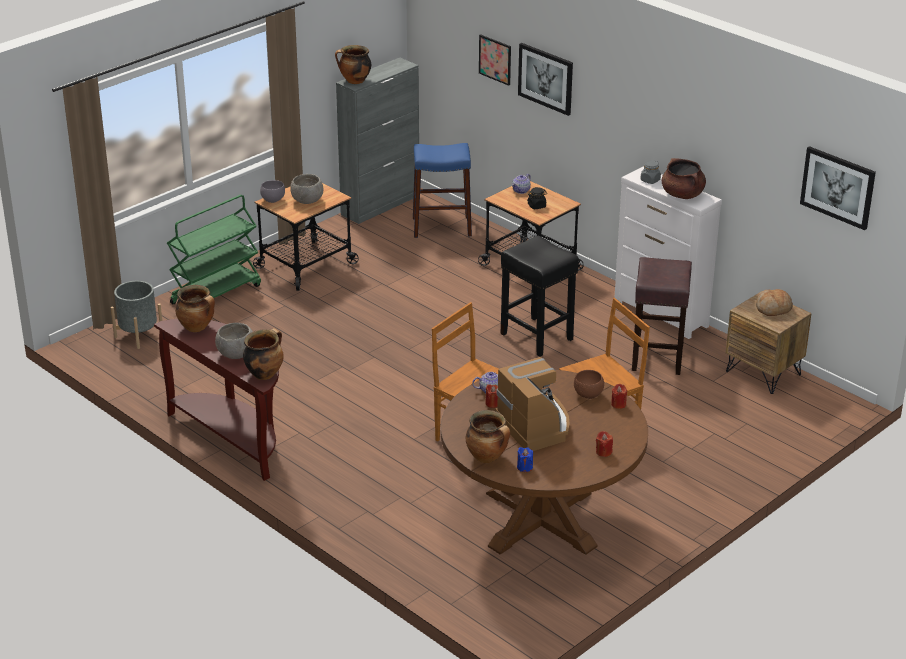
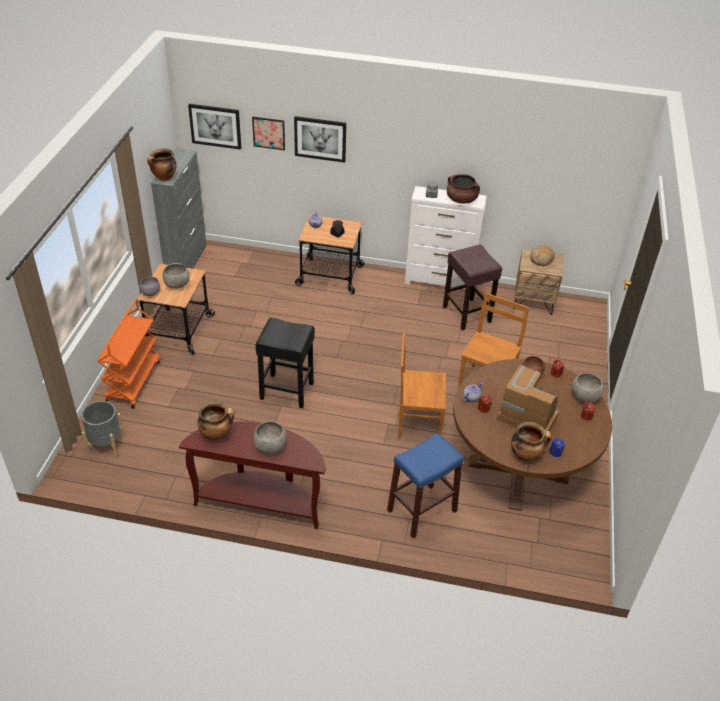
camera: 35 degrees left, 10 degrees up
green cart [167,195,261,304] -> orange cart [97,300,161,409]
cooking pot [243,328,283,380] -> none
blue stool [413,143,472,238] -> blue stool moved to [387,433,464,538]
black stool [501,236,579,357] -> black stool moved to [255,318,315,408]
picture [800,146,876,230] -> picture moved to [188,104,241,150]
none -> grey bowl [572,373,604,403]

